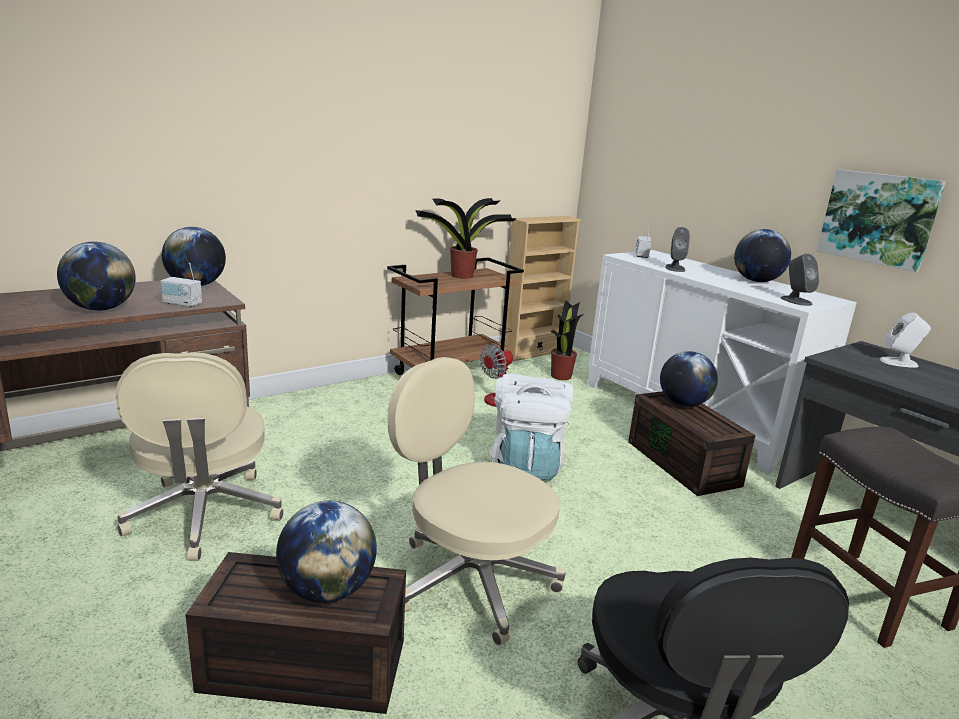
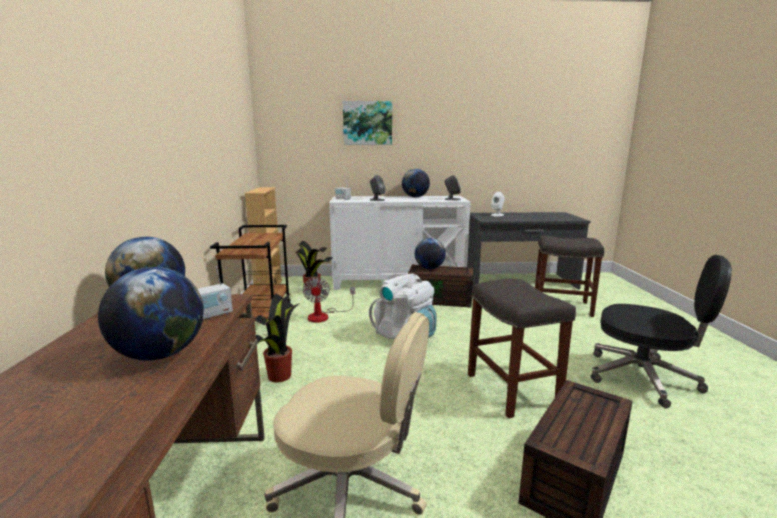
camera: 55 degrees left, 5 degrees down
globe [276,501,377,603] -> none
beige office chair [387,357,565,646] -> grey stool [468,279,576,418]
potted plant [415,198,517,279] -> potted plant moved to [255,293,300,383]
picture [817,169,946,272] -> picture moved to [343,101,392,145]

